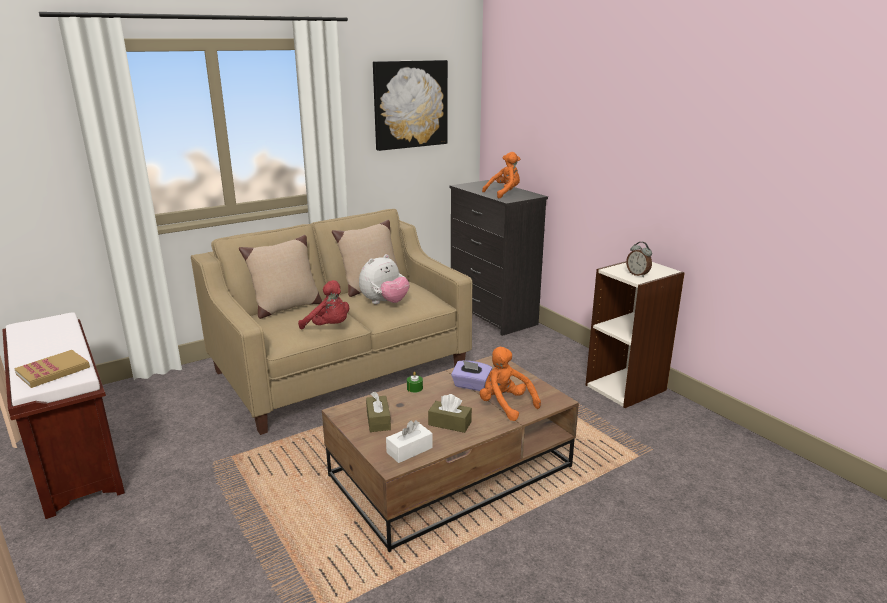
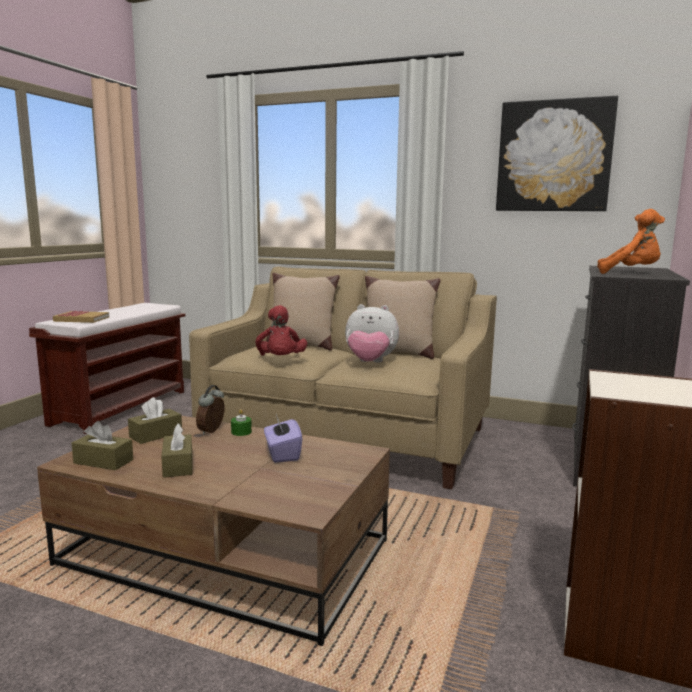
camera: 55 degrees right, 10 degrees down
white tissue box [386,420,433,463] -> brown tissue box [72,421,133,470]
orange plush toy [480,347,541,421] -> none
alarm clock [626,242,652,277] -> alarm clock moved to [196,385,225,435]

